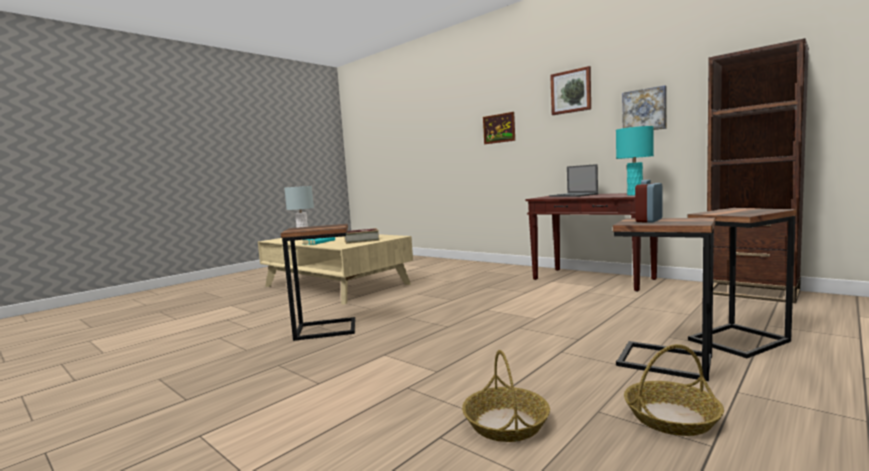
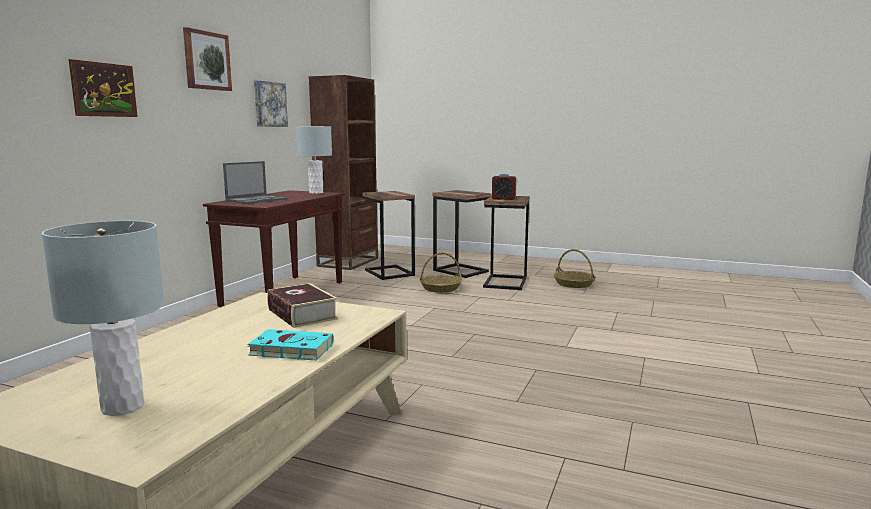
camera: 110 degrees left, 5 degrees up
side table [281,224,355,341] -> side table moved to [363,191,415,280]
basket [462,350,550,442] -> basket moved to [420,253,462,292]
turquoise table lamp [616,126,654,196] -> grey table lamp [296,126,332,194]

